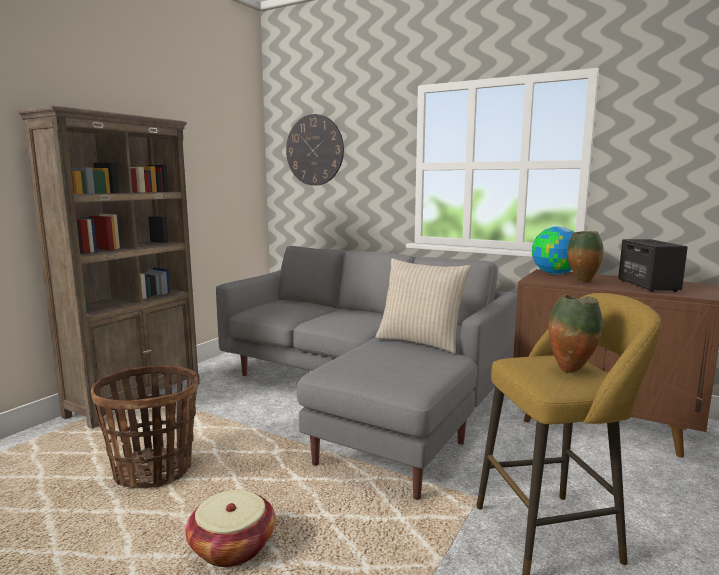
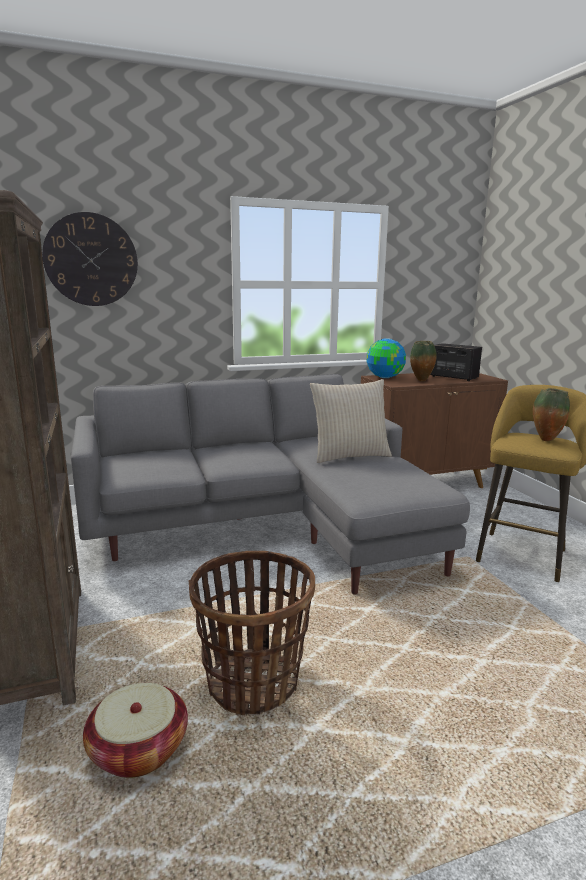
camera: 50 degrees left, 5 degrees up
basket [186,490,276,567] -> basket moved to [83,683,188,778]

